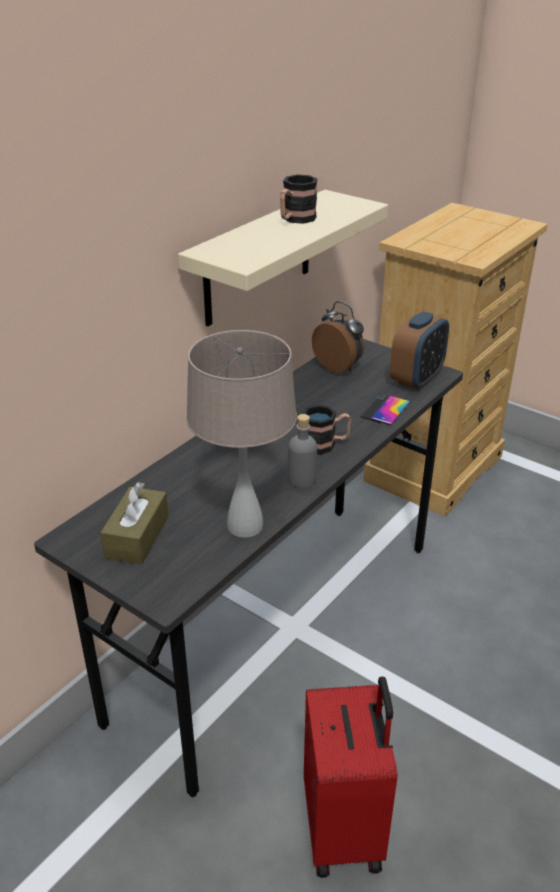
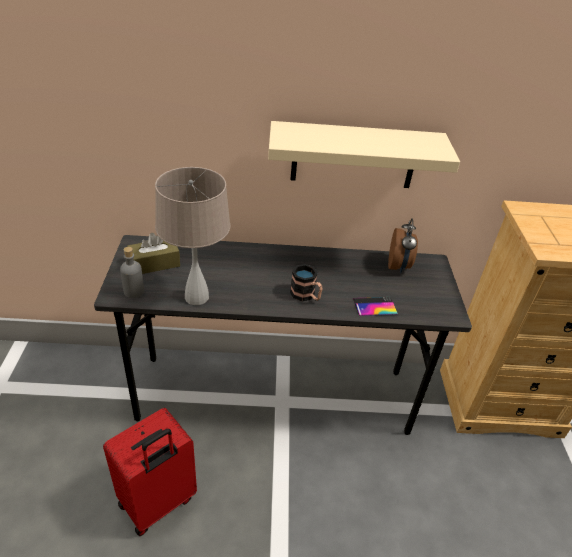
camera: 50 degrees right, 5 degrees up
mug [280,175,317,224] -> none
grey bottle [288,414,317,488] -> grey bottle moved to [120,247,144,298]
alarm clock [390,311,449,390] -> none

